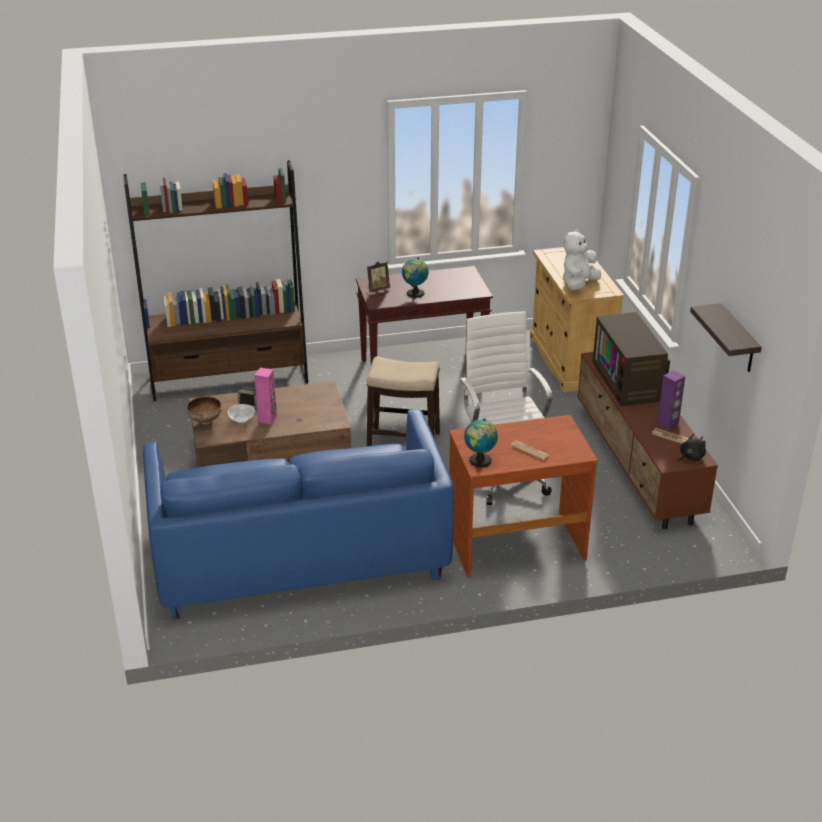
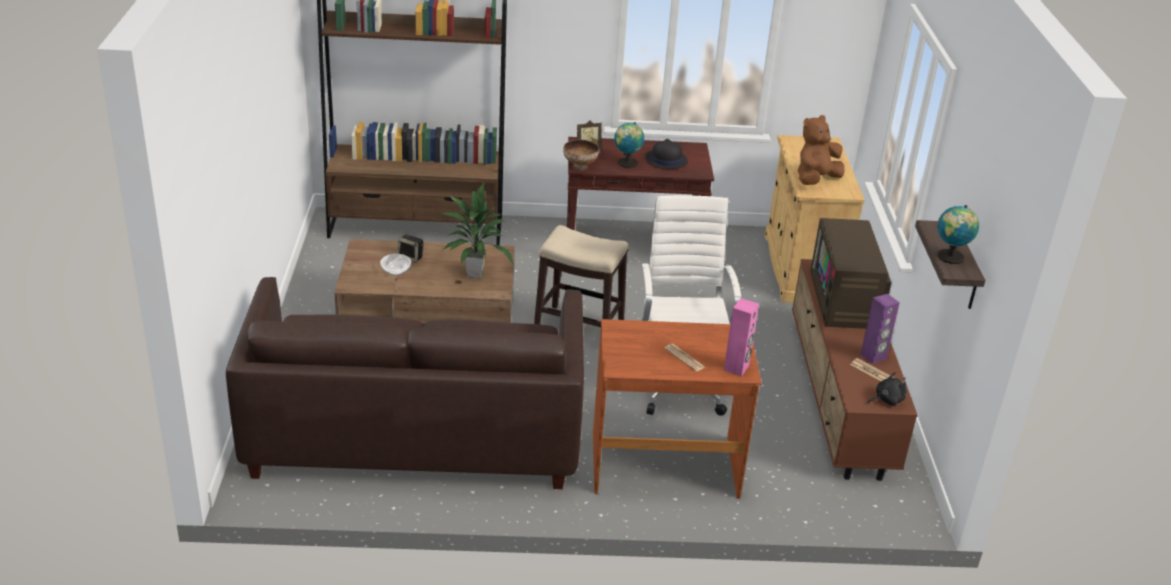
camera: 10 degrees right, 0 degrees up
blue sofa [143,409,454,620] -> brown sofa [226,277,584,489]
bowl [187,397,222,427] -> bowl moved to [563,140,599,170]
pink speaker [254,368,277,425] -> pink speaker moved to [724,298,759,376]
globe [464,418,498,467] -> globe moved to [937,205,979,264]
white plush toy [563,229,601,290] -> brown plush toy [798,115,845,185]
none -> potted plant [441,183,515,278]
none -> black hat [645,139,688,169]

